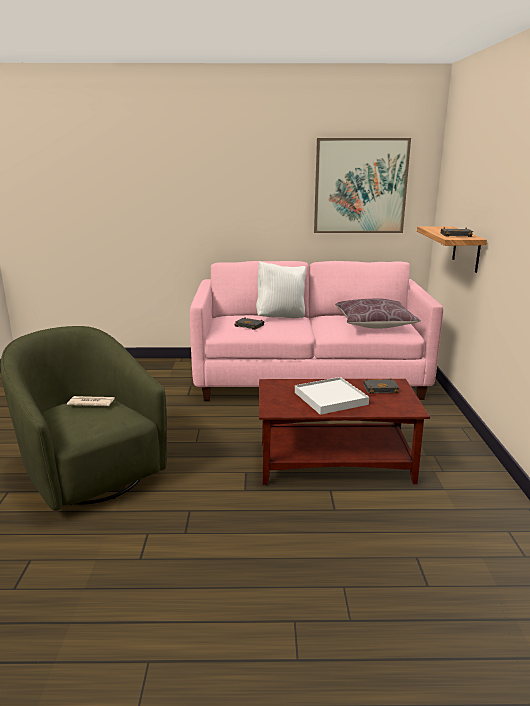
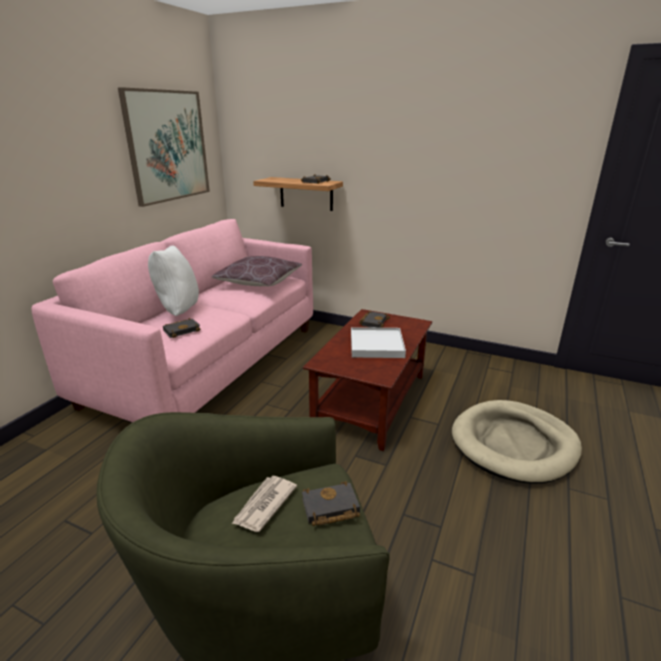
camera: 65 degrees left, 5 degrees up
none -> black book [302,481,360,526]
none -> beige dog bed [452,400,582,484]

